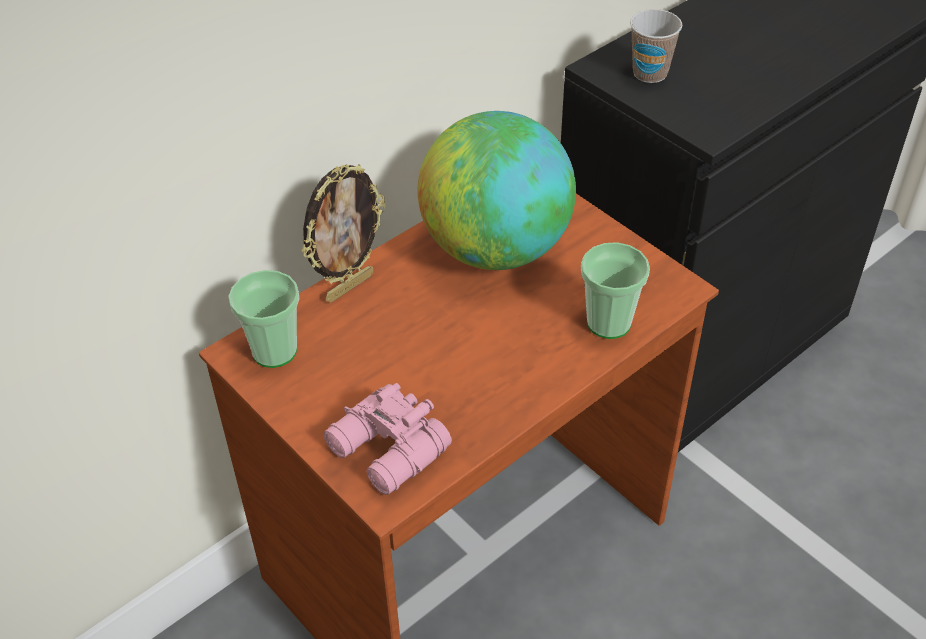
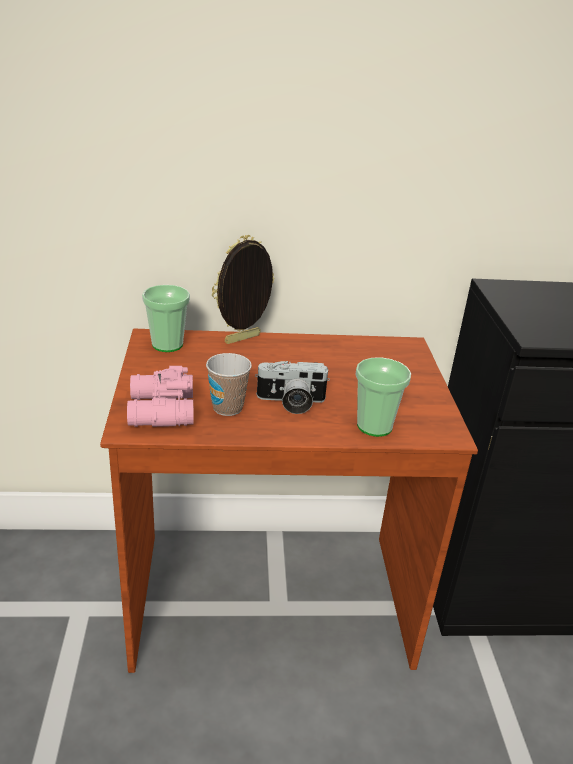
camera: 35 degrees right, 15 degrees down
picture frame [302,164,386,303] -> picture frame turned 150 degrees clockwise [212,235,275,344]
globe [418,111,576,270] -> none
cup [630,9,682,83] -> cup moved to [206,353,252,416]
none -> camera [255,361,330,414]

